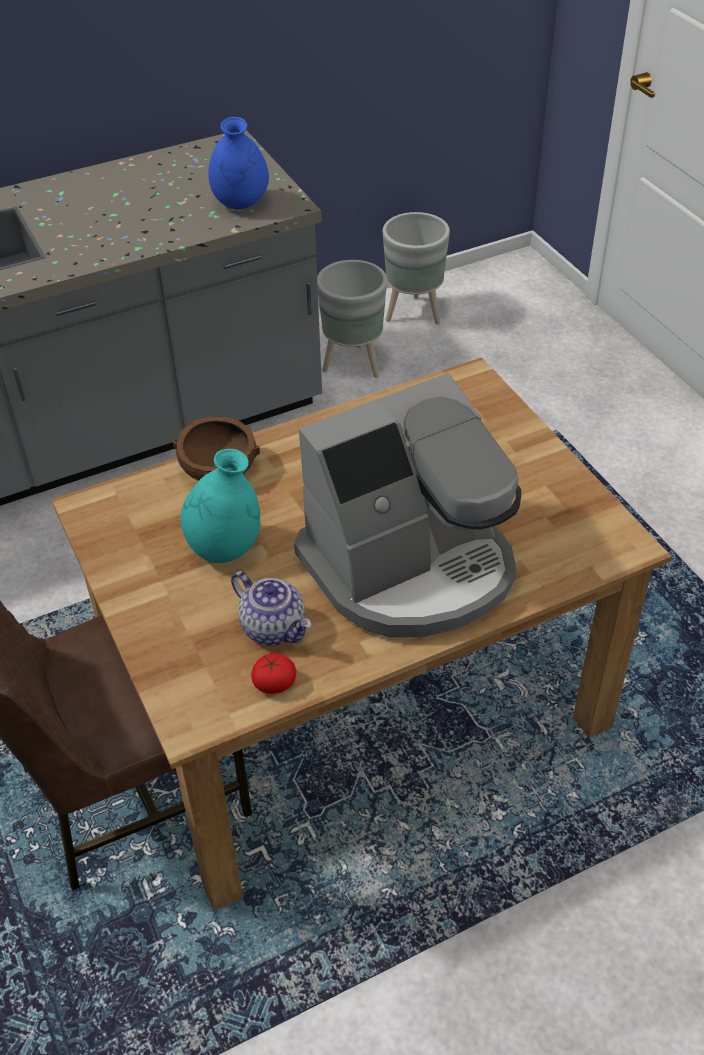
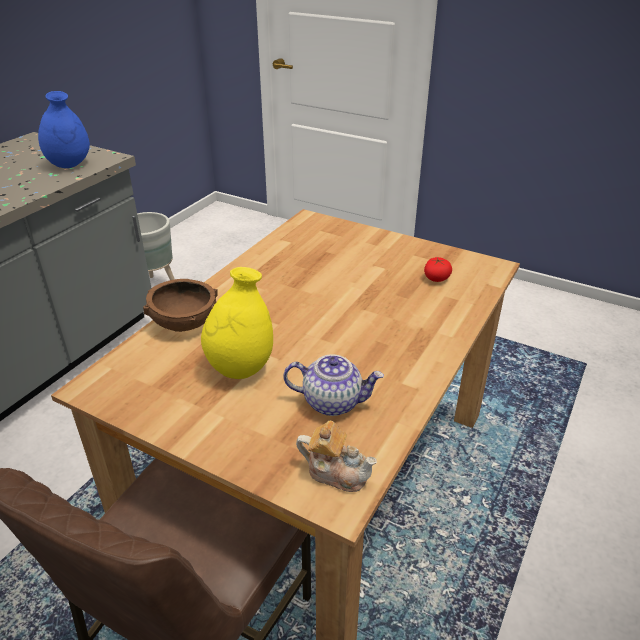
camera: 35 degrees left, 10 degrees down
turquoise vase [181,449,260,563] -> yellow vase [201,267,273,379]
tomato [251,653,296,694] -> tomato moved to [424,257,452,282]
coffee machine [294,373,521,637] -> none
grey planter [383,212,450,325] -> none
none -> teapot [296,421,377,492]

